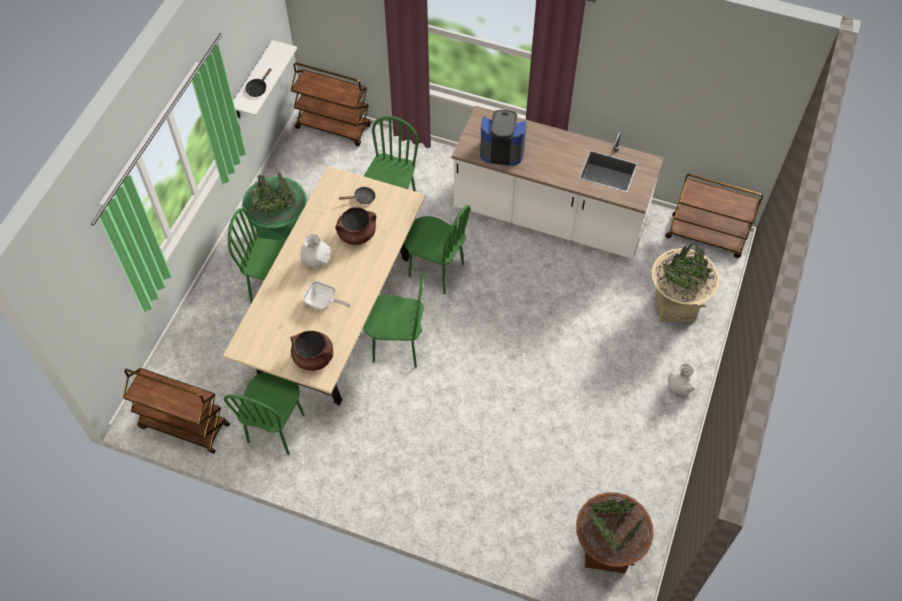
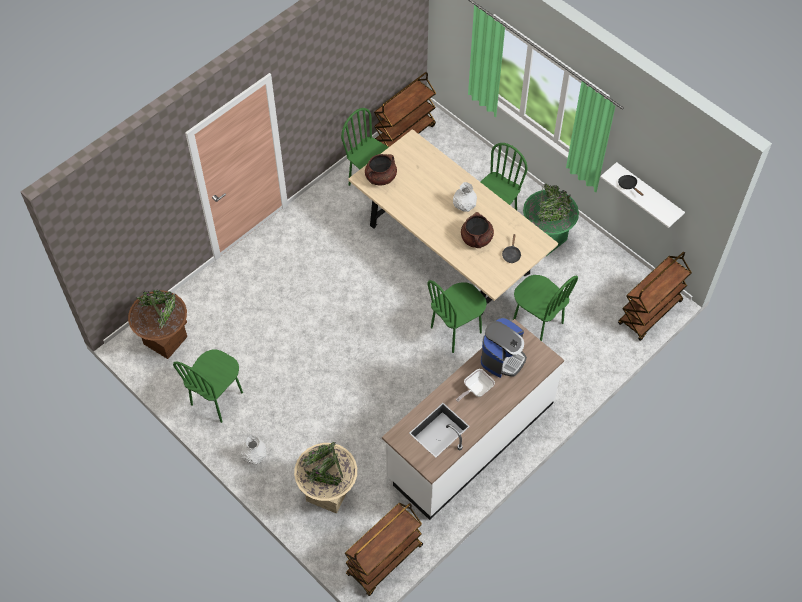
camera: 115 degrees right, 0 degrees up
frying pan [302,280,351,310] -> frying pan moved to [456,369,495,402]
green chair [363,273,425,368] -> green chair moved to [173,349,243,423]

